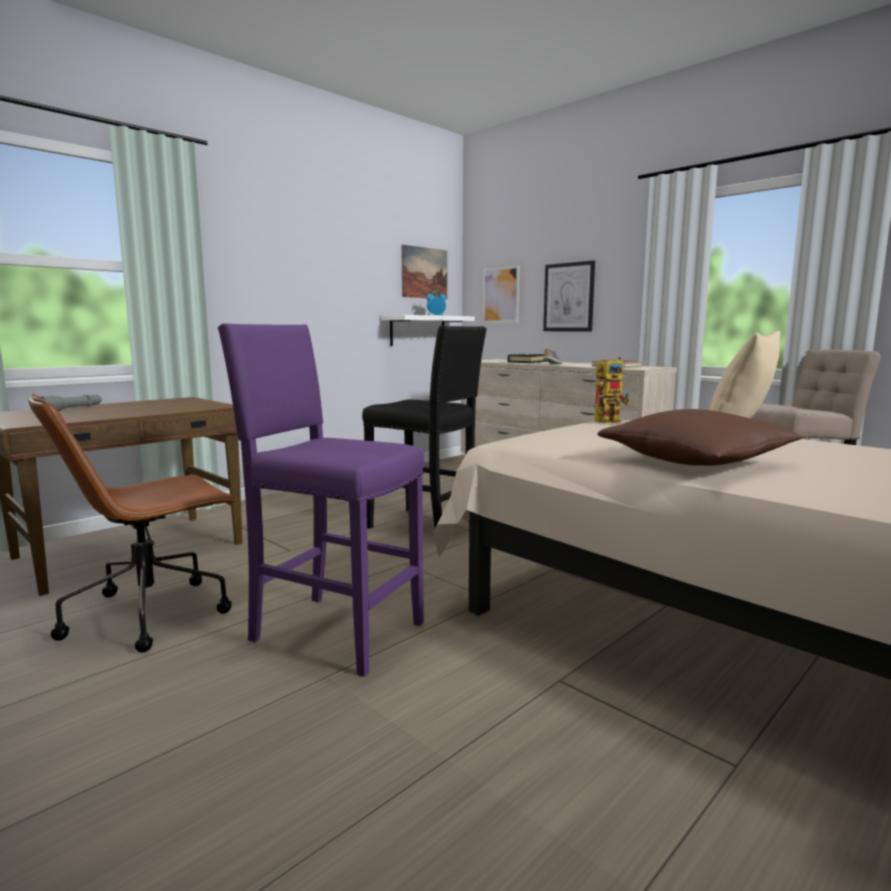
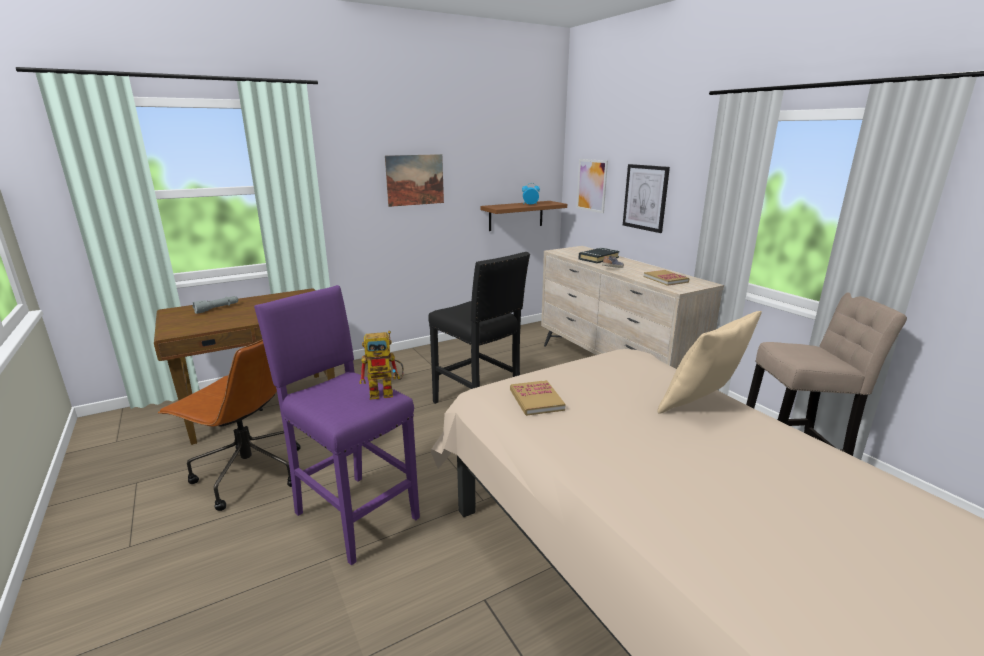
camera: 15 degrees right, 10 degrees up
brown office chair [28,394,237,653] -> brown office chair turned 135 degrees counterclockwise [158,339,301,511]
white shelf [381,315,475,346] -> brown shelf [481,201,567,231]
picture [401,245,447,299] -> picture moved to [385,154,444,207]
toy robot [594,356,630,424] -> toy robot moved to [359,331,404,400]
brown pillow [597,409,803,466] -> none
none -> book [510,380,566,416]

